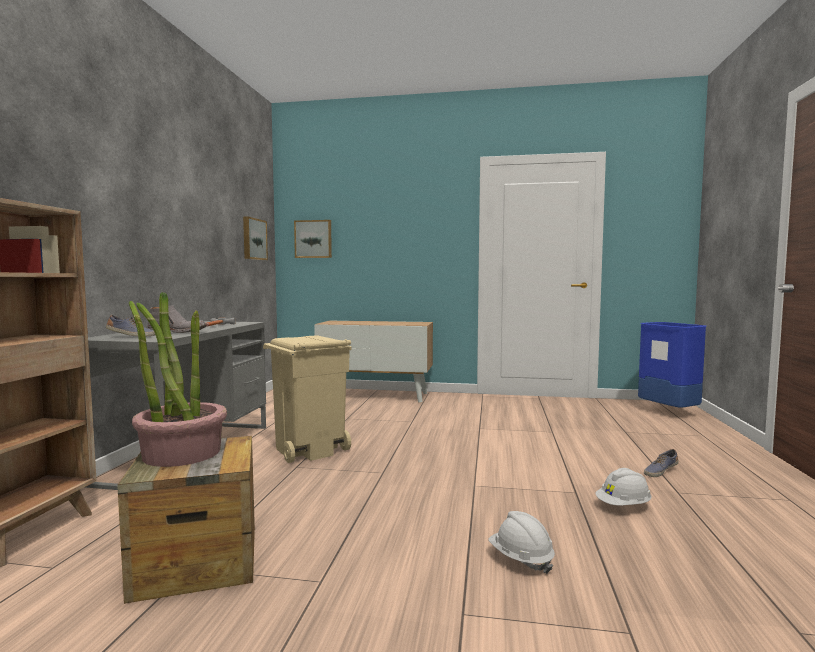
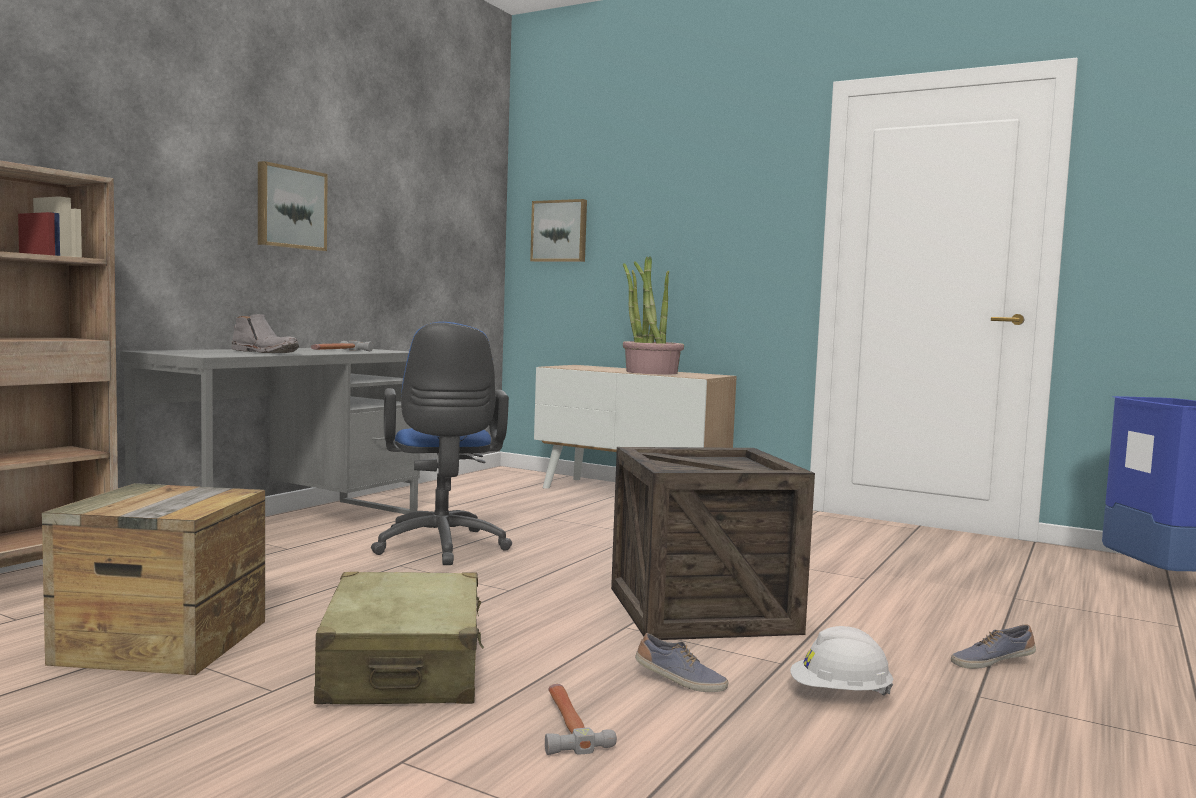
camera: 20 degrees right, 0 degrees up
shoe [106,315,155,337] -> shoe moved to [635,633,729,692]
potted plant [129,292,227,467] -> potted plant moved to [623,256,684,375]
picture [243,216,268,260] -> picture moved to [258,161,328,251]
beige trash can [263,335,352,463] -> blue office chair [371,322,512,565]
white hard hat [489,511,555,574] -> hammer [545,684,617,755]
none -> beige suitcase [314,572,484,704]
none -> crate [611,447,815,640]

